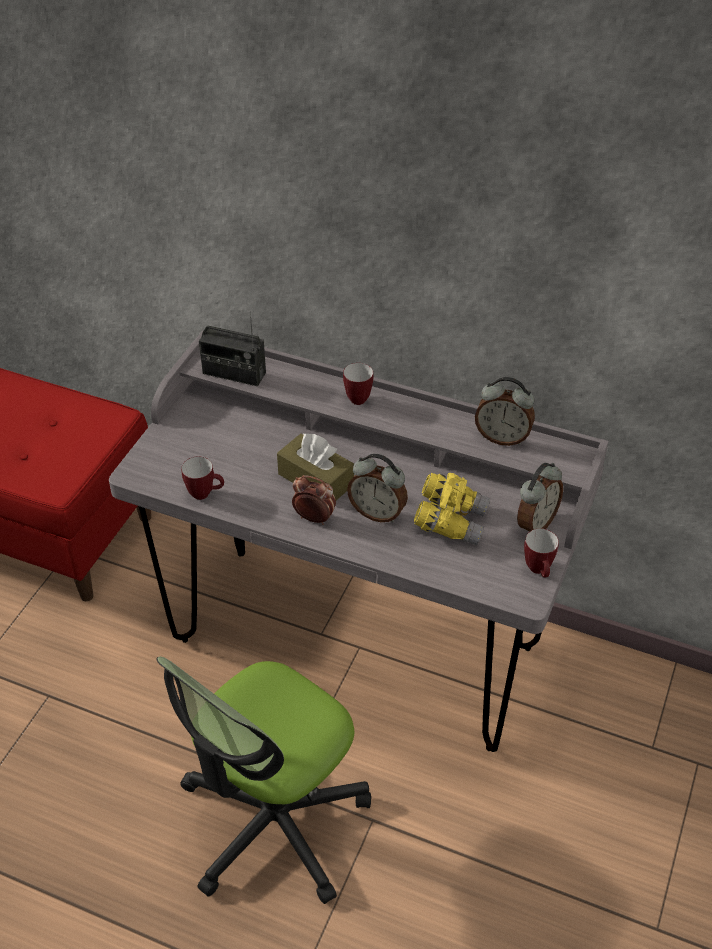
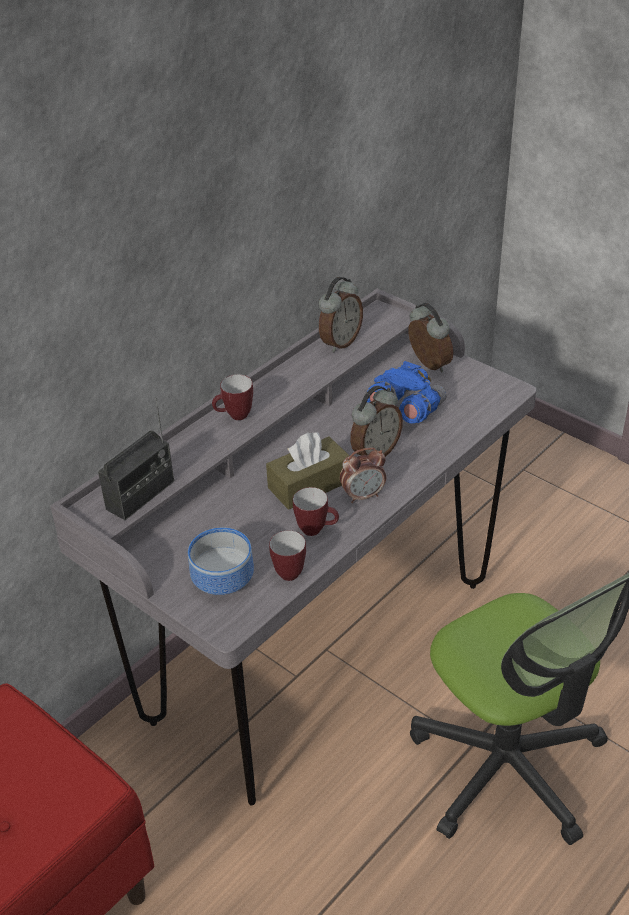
camera: 70 degrees left, 5 degrees down
alarm clock [292,475,336,525] -> alarm clock turned 150 degrees counterclockwise [340,447,386,503]
yellow binoculars [414,473,490,545] -> blue binoculars [366,361,447,423]
mug [524,529,559,577] -> mug moved to [293,487,339,536]
none -> bowl [188,528,254,595]

